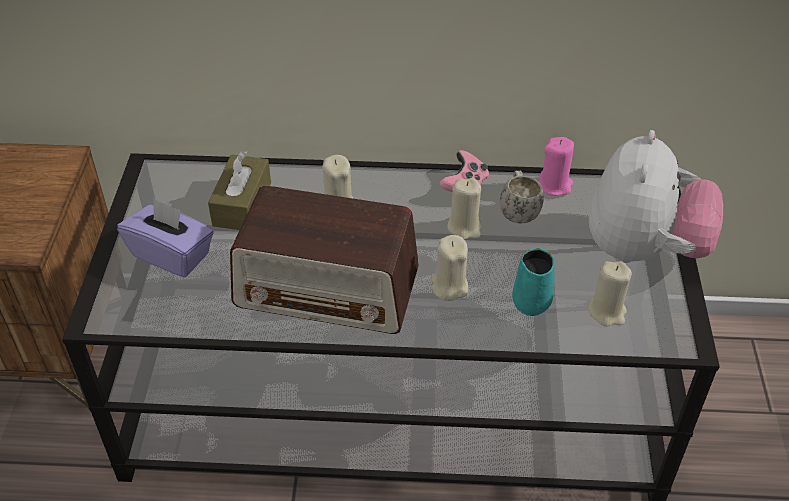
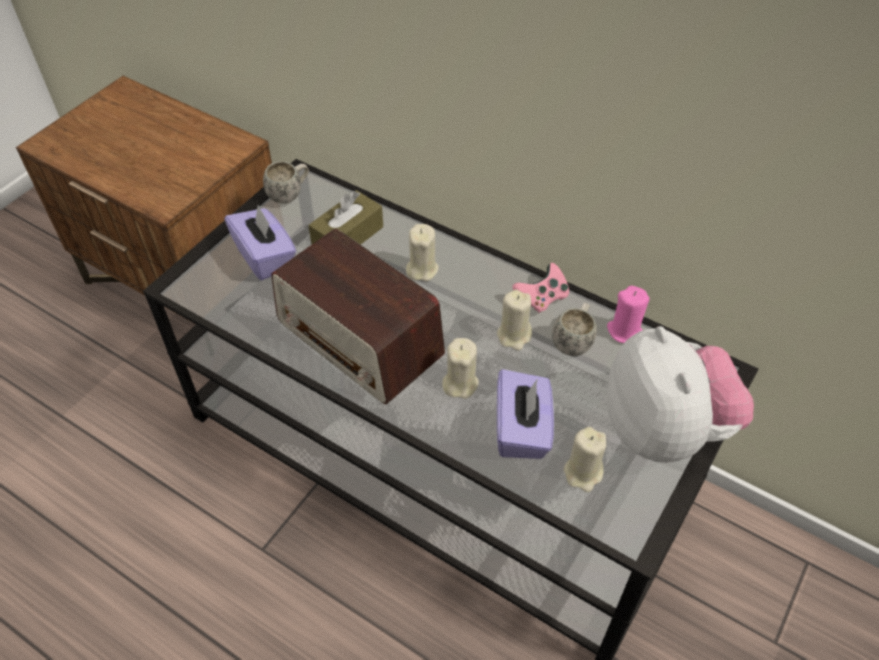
camera: 30 degrees right, 5 degrees up
turquoise mug [512,248,555,316] -> purple tissue box [497,369,554,459]
plush toy [589,130,723,263] -> plush toy turned 60 degrees counterclockwise [607,326,754,463]
none -> white mug [263,161,309,204]

